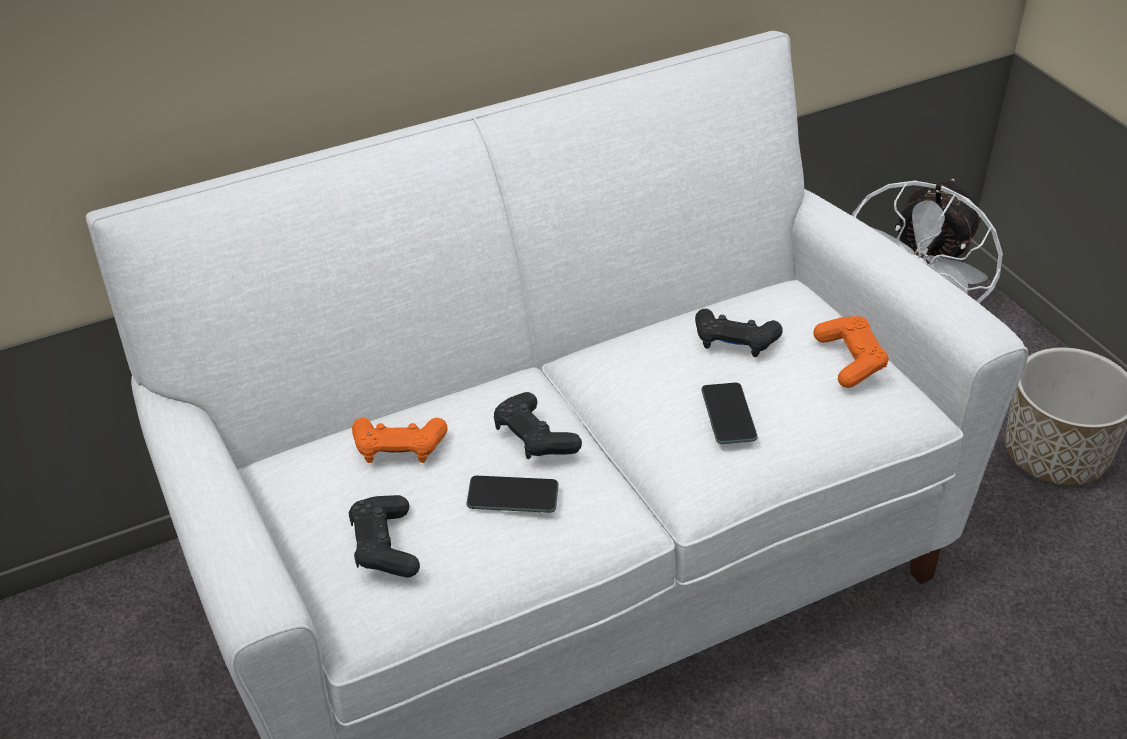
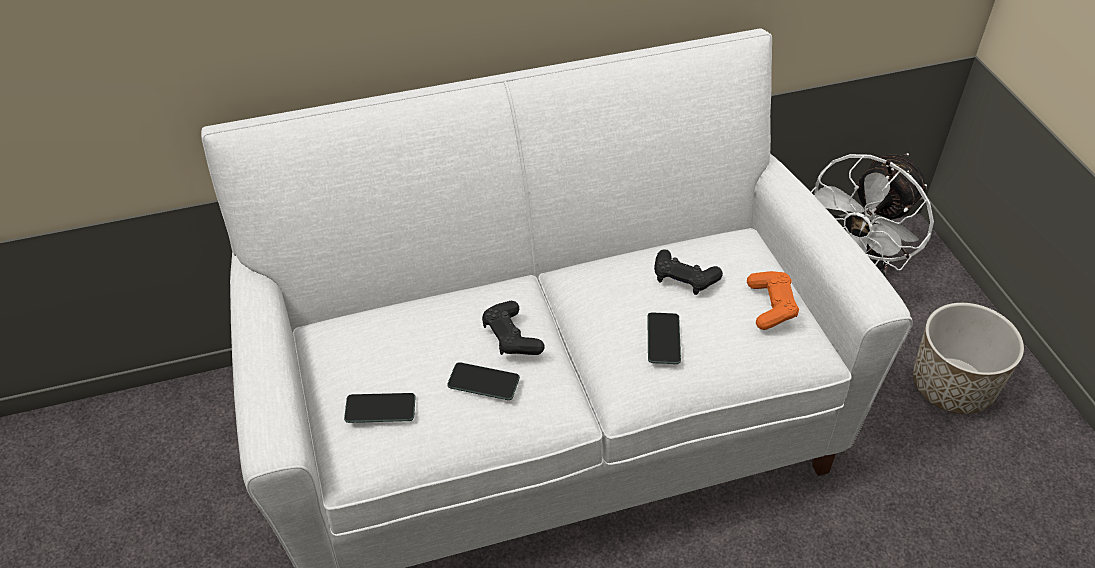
camera: 10 degrees right, 5 degrees up
black game controller [349,495,420,578] -> phone [344,393,416,423]
orange game controller [352,417,447,463] -> none

